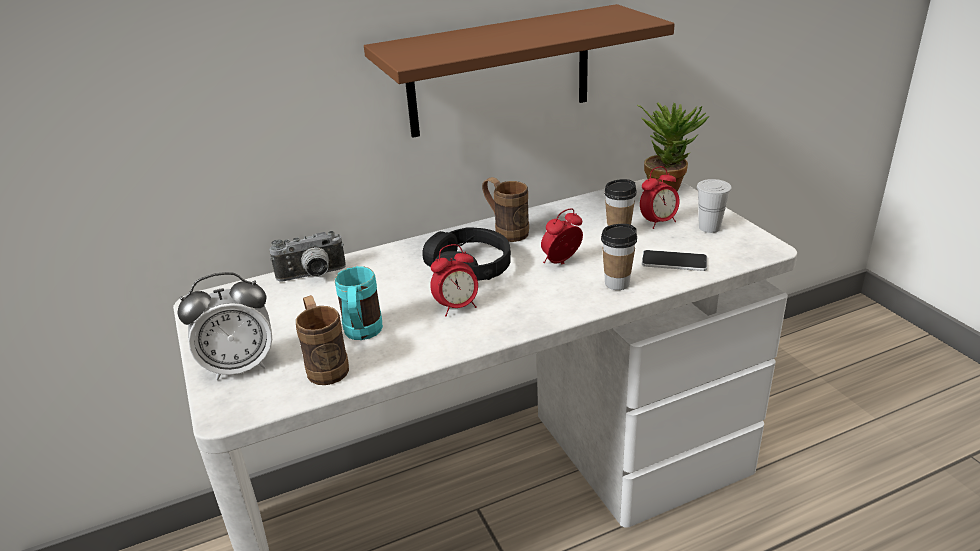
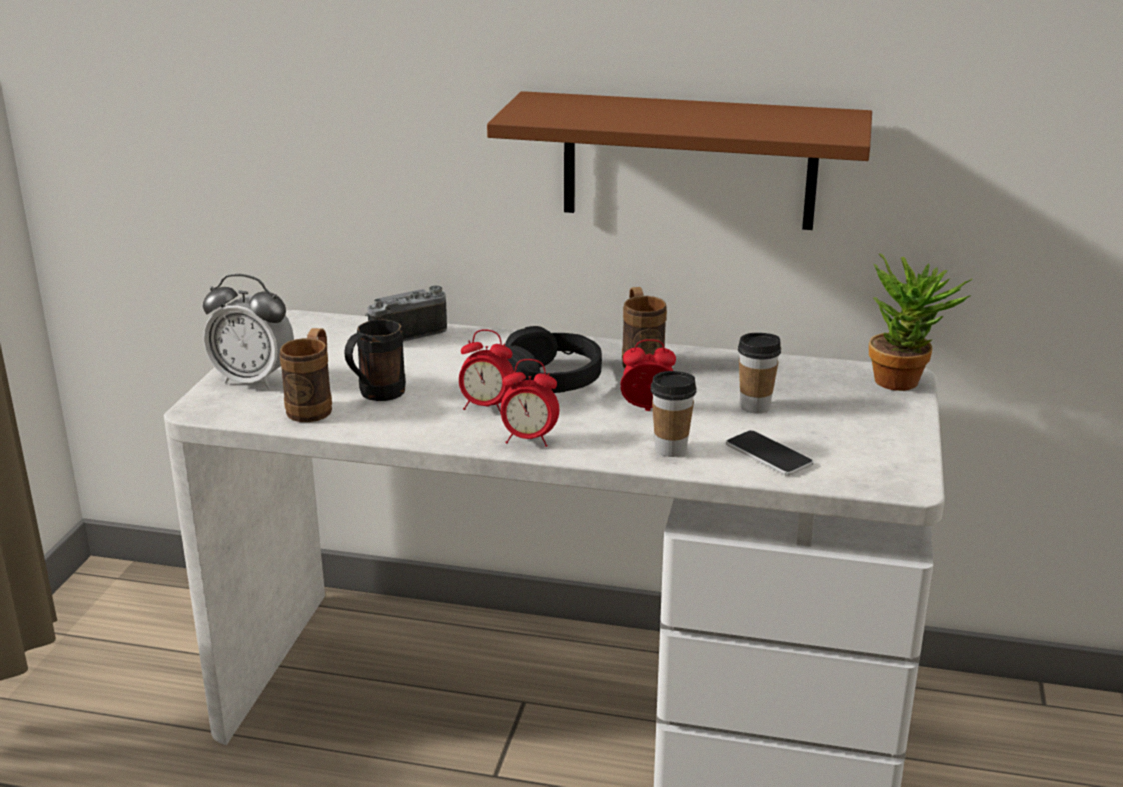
camera: 35 degrees right, 5 degrees down
camera [269,231,346,281] -> camera turned 135 degrees clockwise [365,285,447,341]
turquoise mug [335,266,383,340] -> black mug [344,320,406,401]
alarm clock [640,166,680,229] -> alarm clock moved to [501,359,559,447]
white cup [697,179,732,233] -> none

